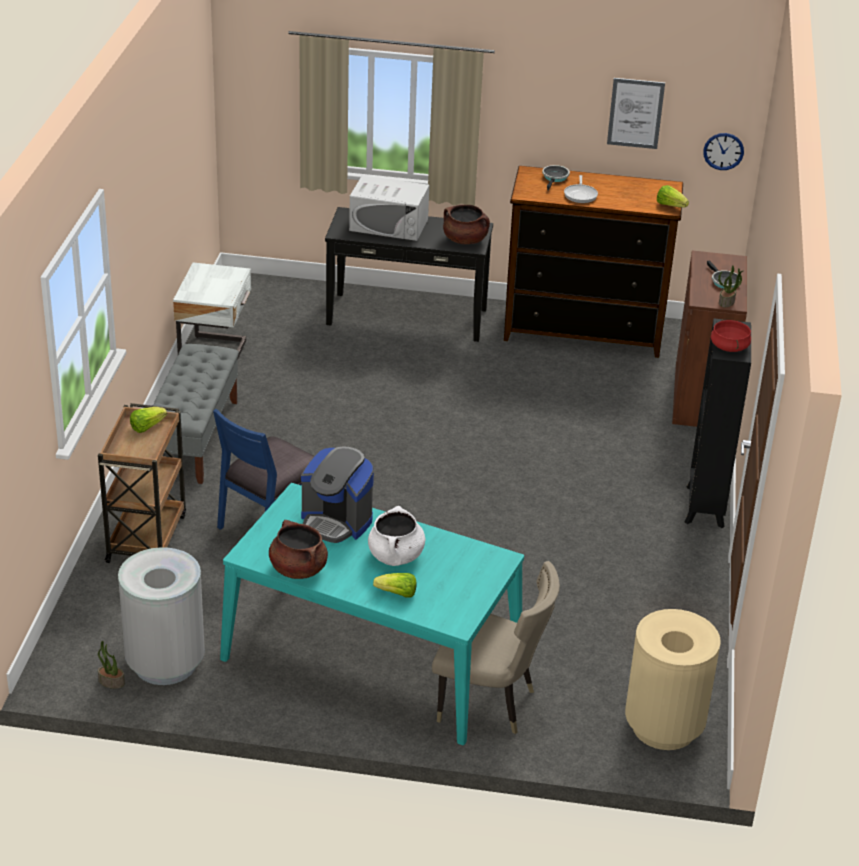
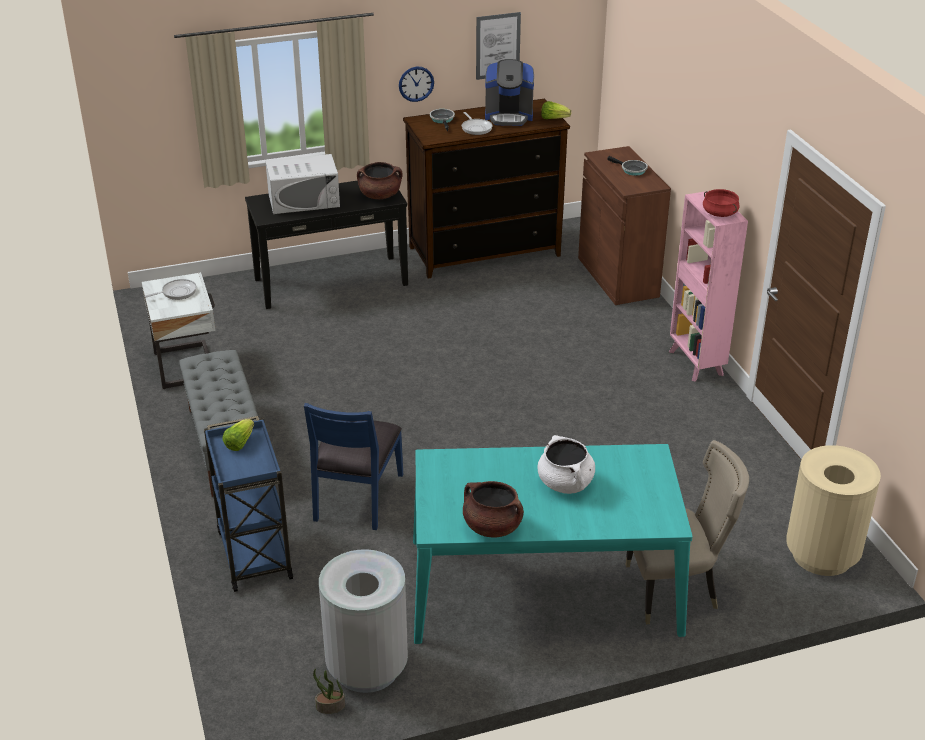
camera: 25 degrees left, 0 degrees up
brown cart [98,403,186,563] -> blue cart [204,416,293,592]
coffee machine [301,446,374,543] -> coffee machine moved to [485,59,534,126]
lettuce [373,573,417,597] -> none
black bookcase [685,319,751,528] -> pink bookcase [669,191,748,382]
wall clock [703,133,744,170] -> wall clock moved to [399,67,434,102]
potted plant [718,265,743,307] -> none
none -> frying pan [145,279,197,300]

